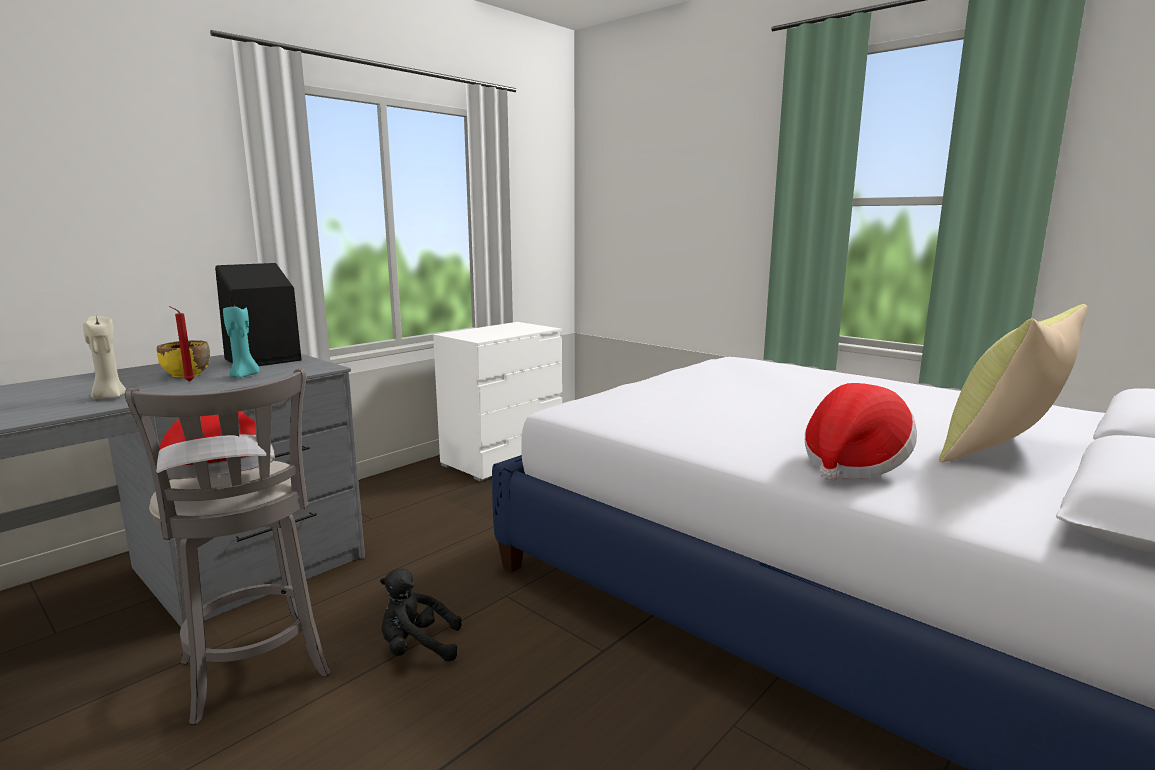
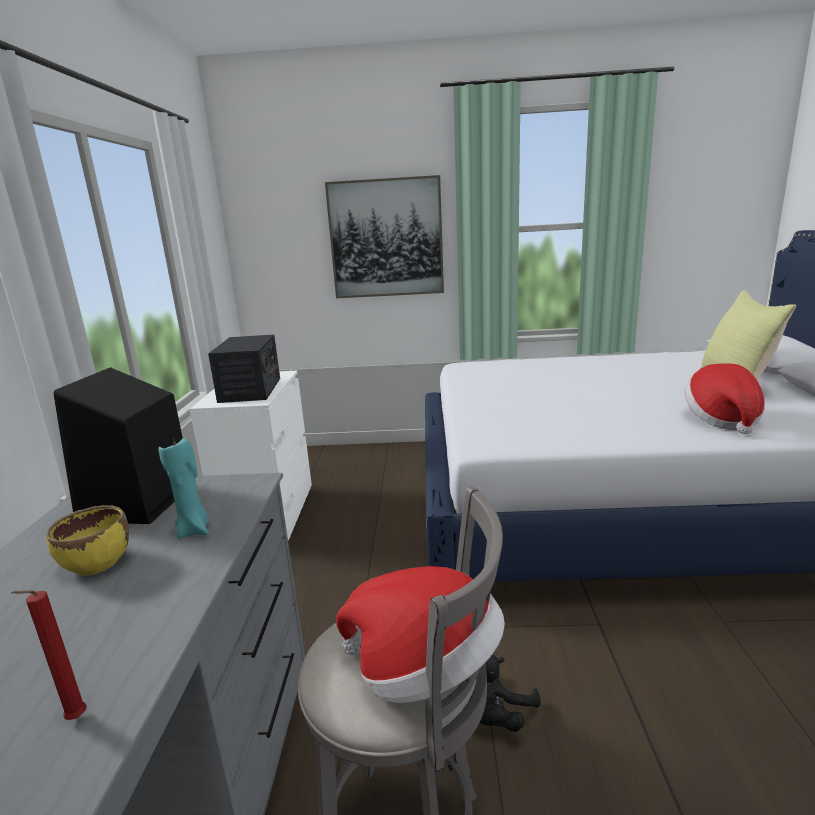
camera: 40 degrees left, 5 degrees up
beige candle [83,316,126,399] -> none
red candle [169,306,194,381] -> red candle moved to [11,590,87,720]
none -> radio [208,334,280,403]
none -> picture [325,175,444,298]

